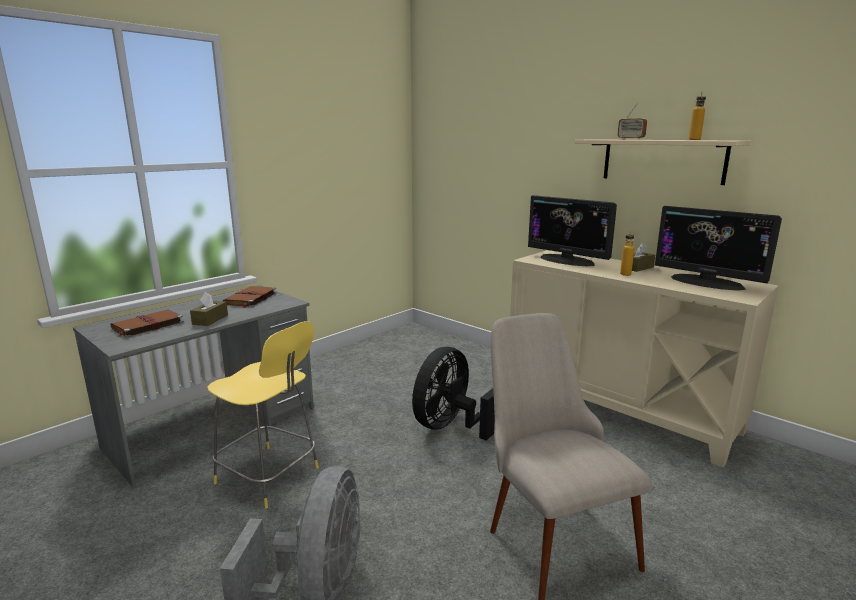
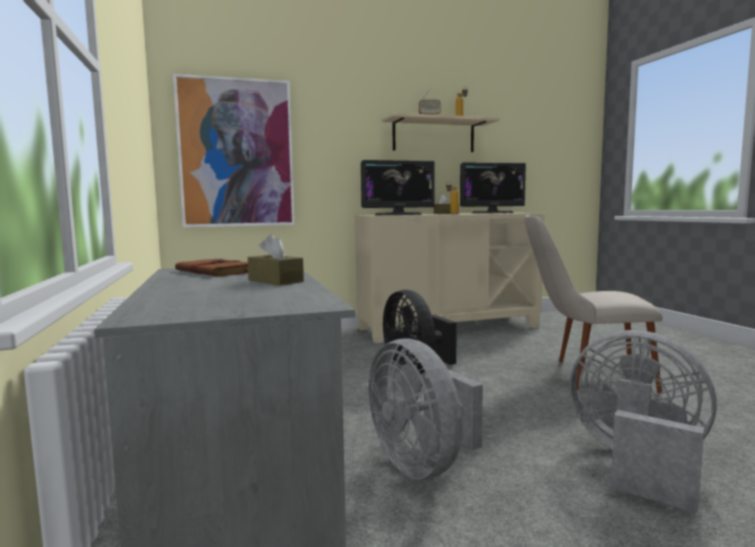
camera: 60 degrees left, 10 degrees down
brown book [110,310,184,337] -> none
yellow stool [207,321,319,508] -> grey fan [368,338,483,479]
none -> picture [173,74,295,227]

